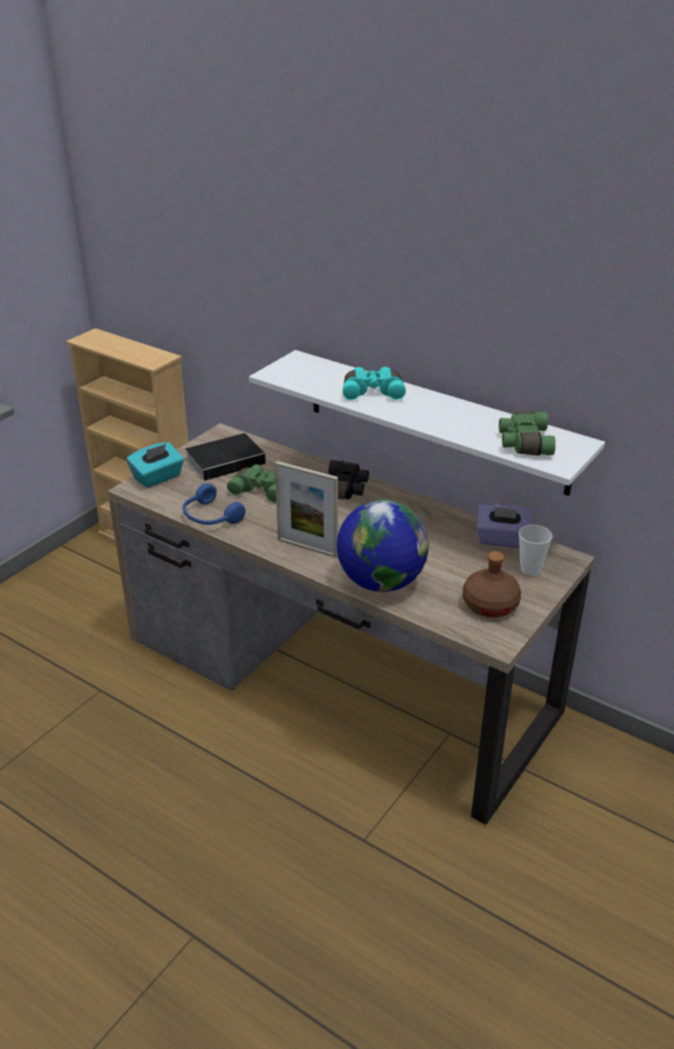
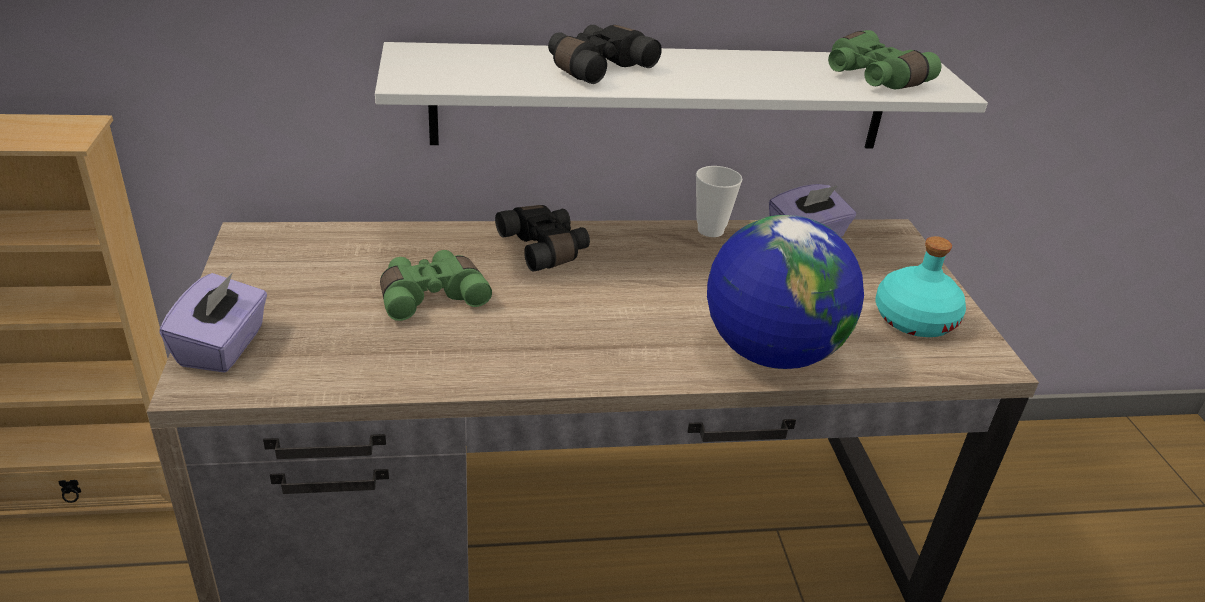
camera: 45 degrees left, 0 degrees up
turquoise tissue box [127,442,184,488] -> purple tissue box [159,273,267,373]
blue headphones [182,483,246,525] -> none
book [185,433,268,481] -> none
picture frame [275,461,338,558] -> none
turquoise binoculars [342,367,406,400] -> black binoculars [548,25,662,84]
brown bottle [463,551,521,618] -> turquoise bottle [876,236,966,337]
cup [519,525,553,576] -> cup moved to [696,166,742,237]

